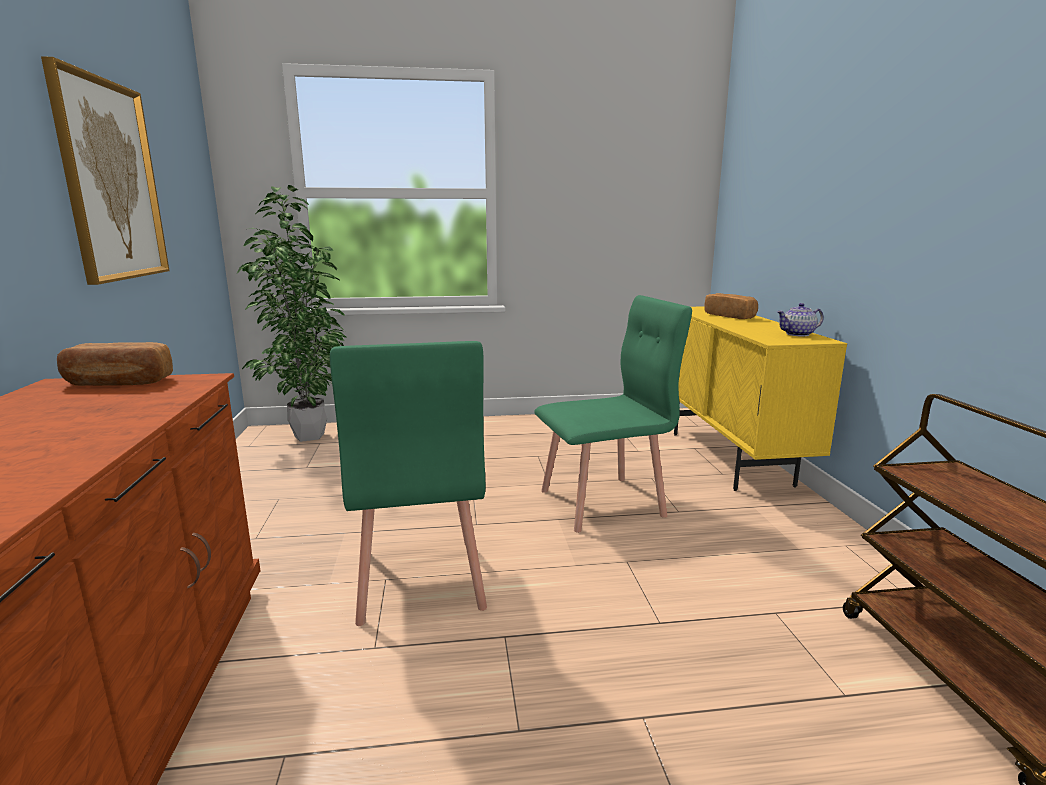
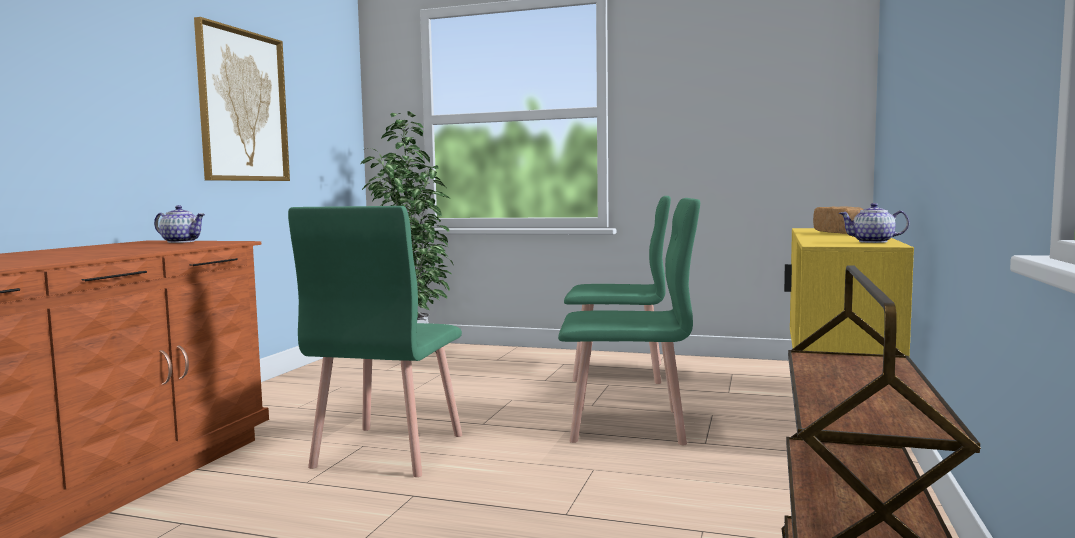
camera: 25 degrees right, 10 degrees down
bread [57,342,173,386] -> teapot [154,205,205,243]
none -> green chair [564,196,671,384]

